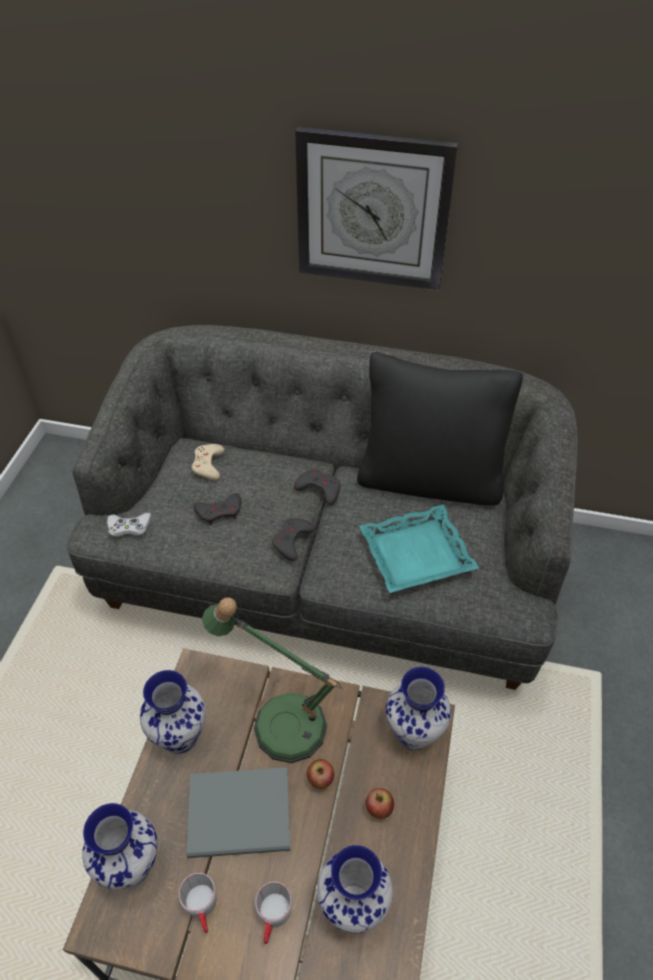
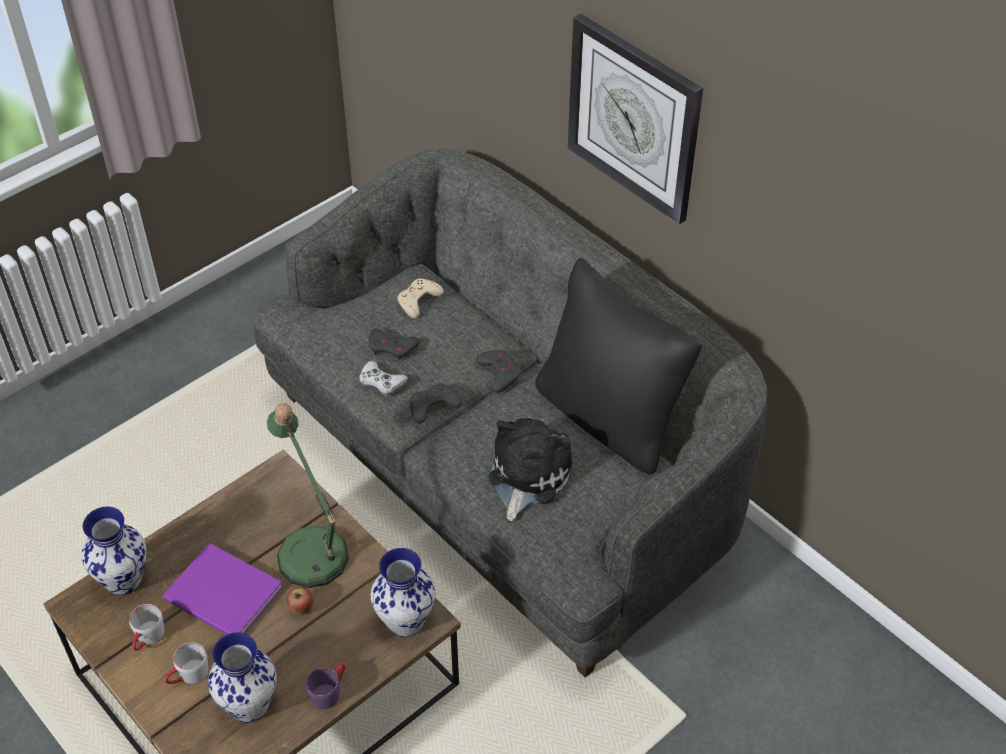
camera: 35 degrees right, 0 degrees up
white game controller [107,513,152,539] -> white game controller moved to [359,361,408,396]
vase [140,670,206,754] -> none
grey book [187,767,290,858] -> purple book [163,543,283,635]
turquoise tray [359,504,479,593] -> plush toy [489,417,573,521]
apple [366,788,394,819] -> none
none -> purple mug [305,663,345,709]

